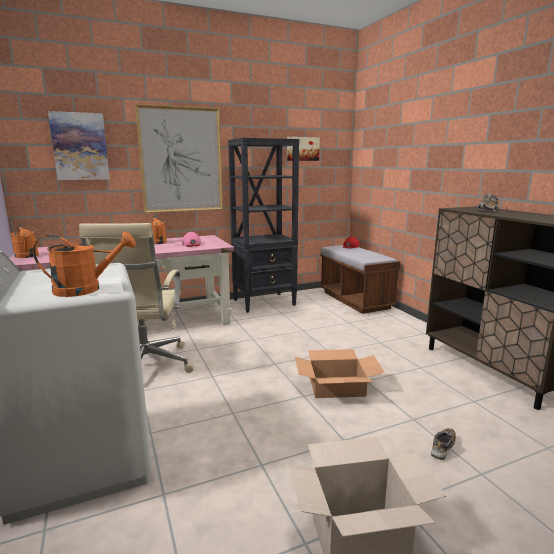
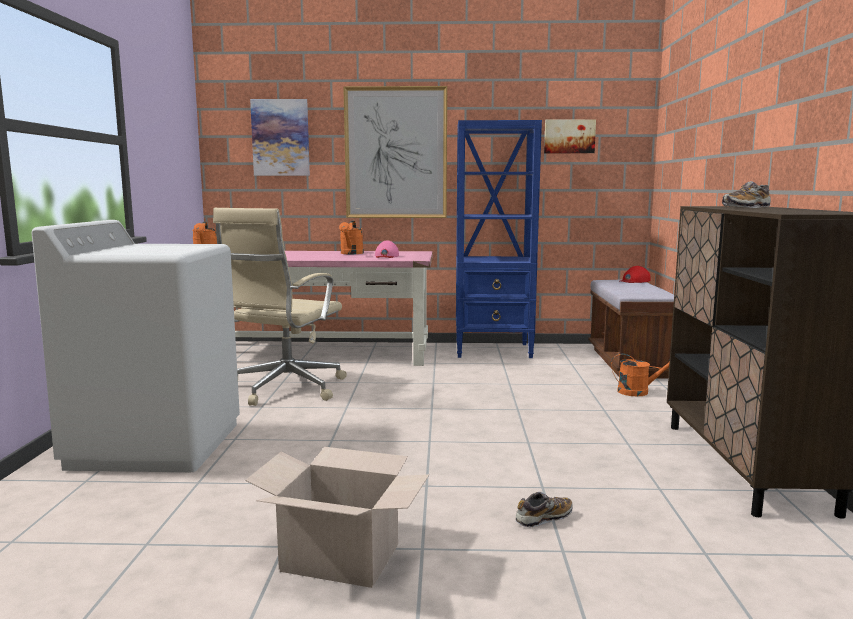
camera: 25 degrees right, 5 degrees down
orange watering can [33,231,136,297] -> orange watering can moved to [611,353,670,396]
black bookcase [228,138,299,313] -> blue bookcase [456,120,542,358]
cardboard box [295,349,384,398] -> none

